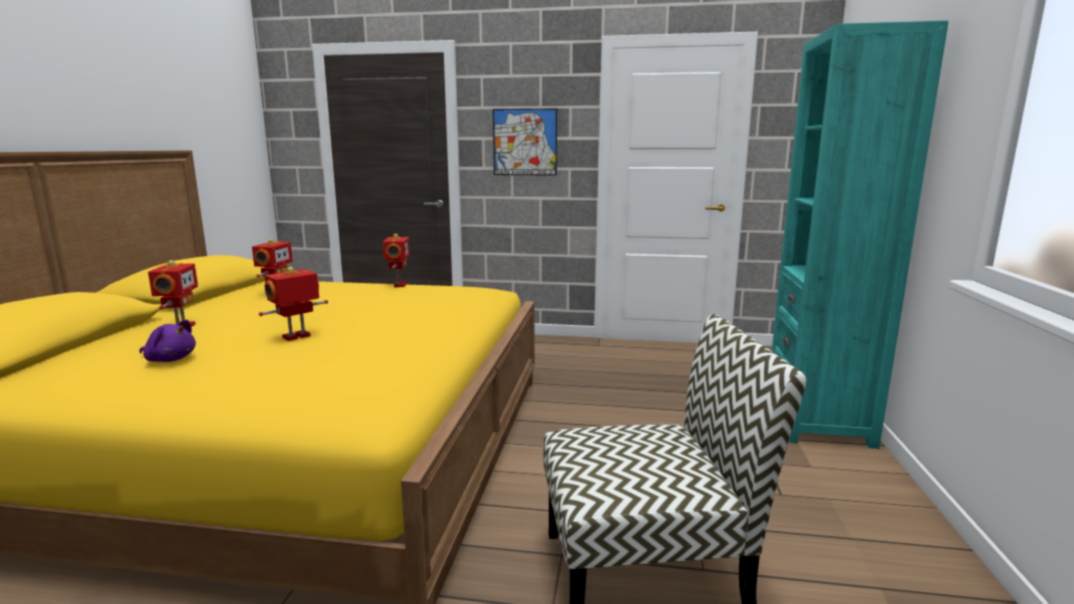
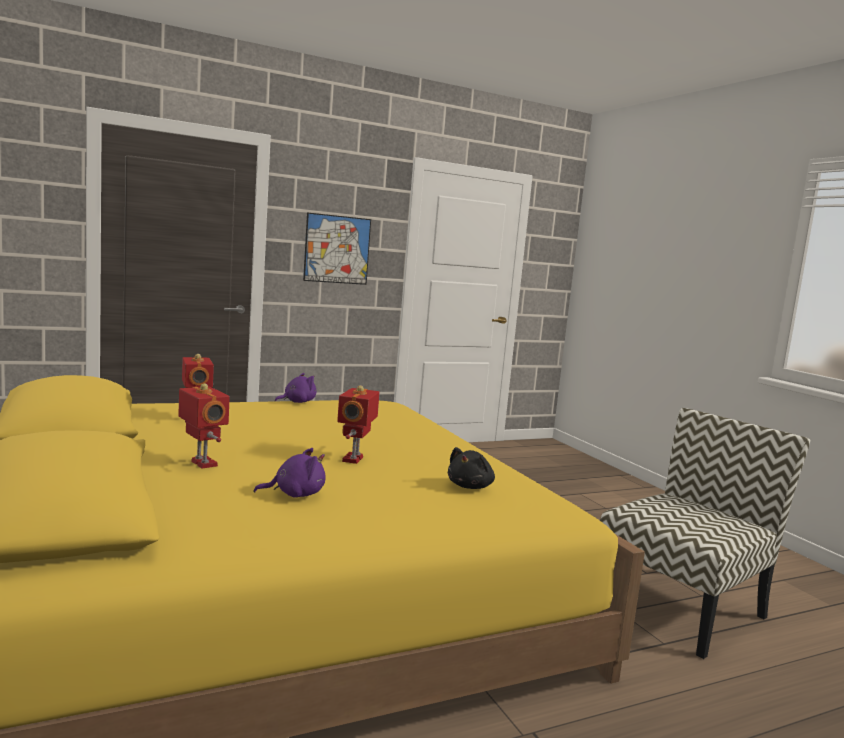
camera: 35 degrees left, 5 degrees down
toy robot [383,234,410,287] -> purple plush toy [275,373,316,403]
turquoise bookcase [772,20,949,449] -> none
none -> black plush toy [447,447,495,489]

